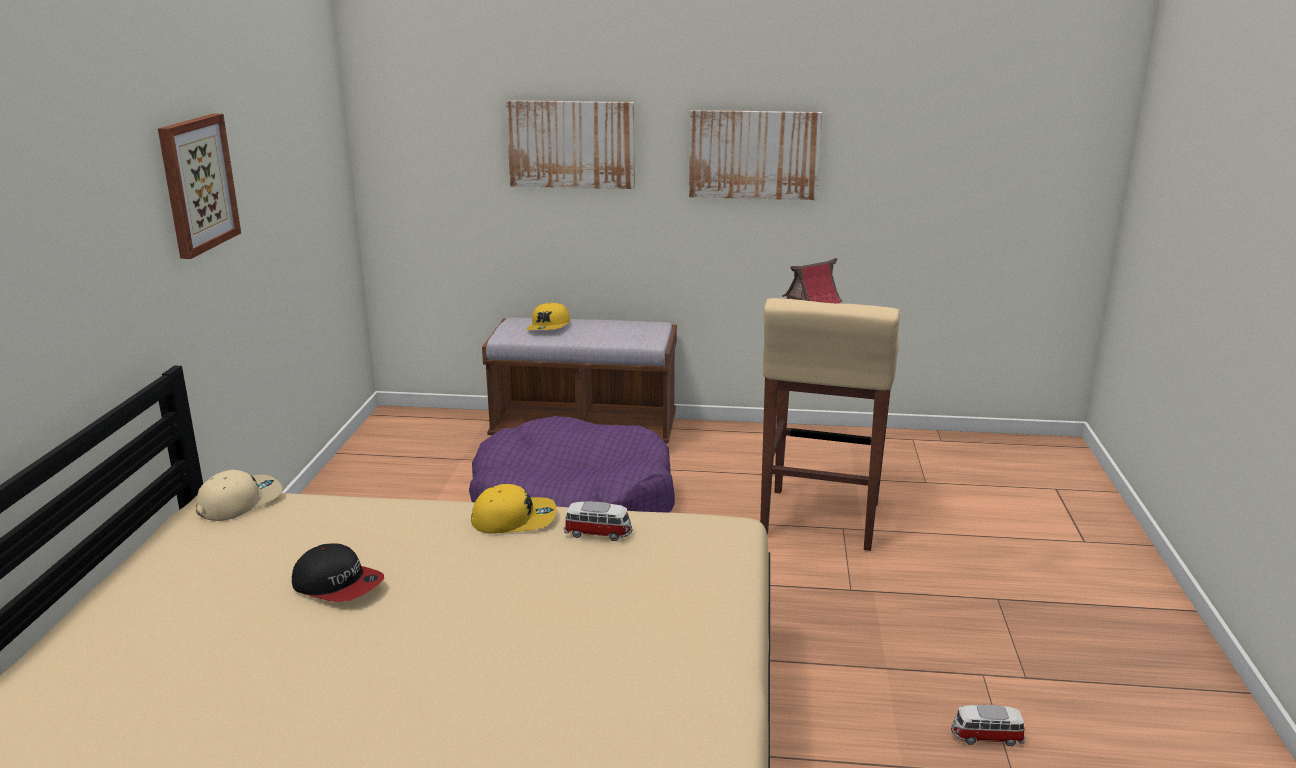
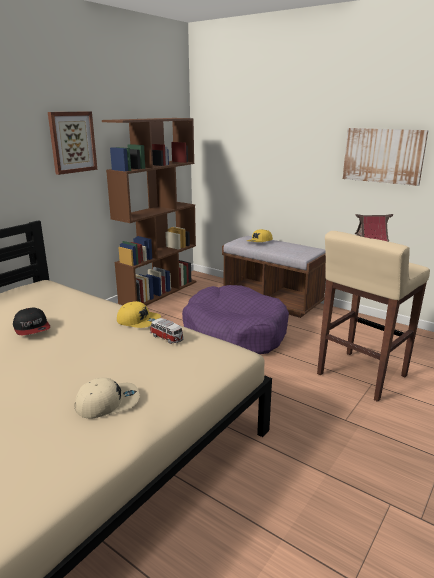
camera: 30 degrees right, 0 degrees up
beige cap [196,470,282,521] -> beige cap moved to [75,378,139,419]
picture [506,100,635,189] -> none
toy car [951,705,1025,746] -> none
none -> brown bookcase [102,118,197,306]

